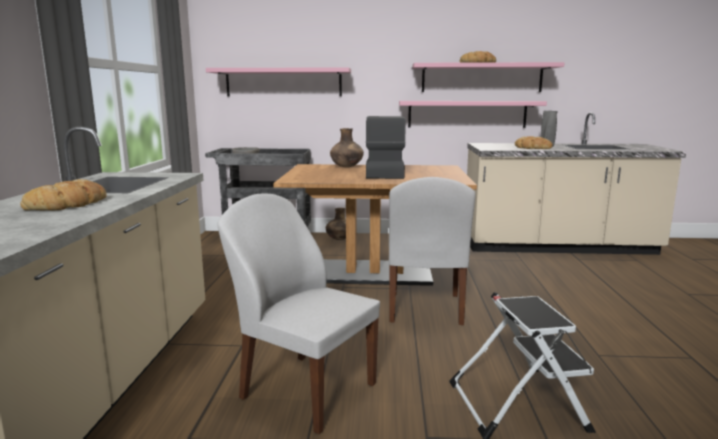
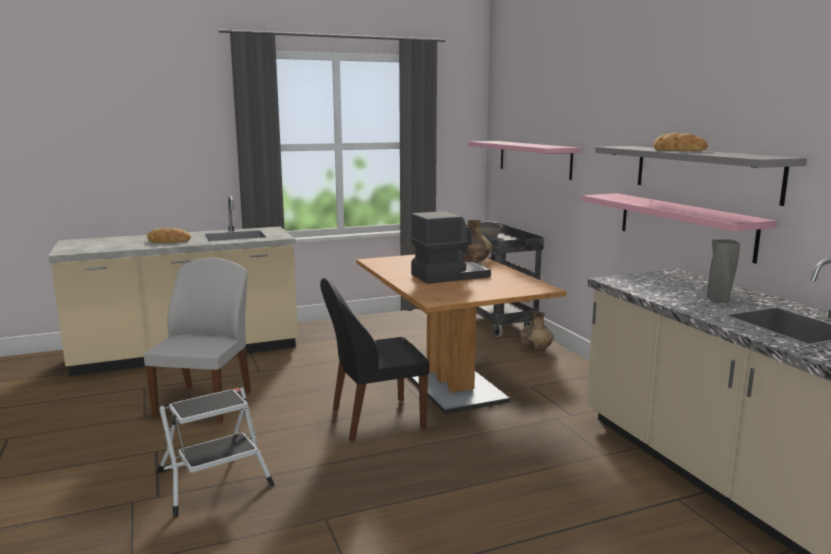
camera: 65 degrees right, 0 degrees up
white chair [389,177,475,325] -> black chair [320,278,429,441]
pink shelf [412,62,565,92] -> grey shelf [595,146,807,206]
bread [515,136,553,149] -> none

